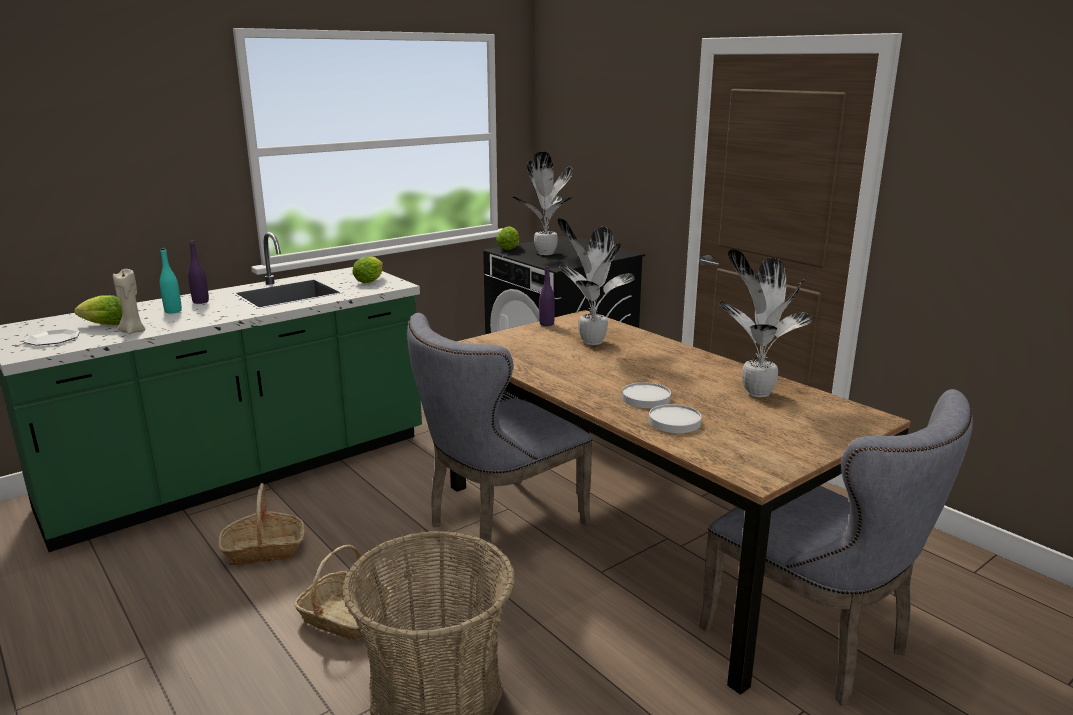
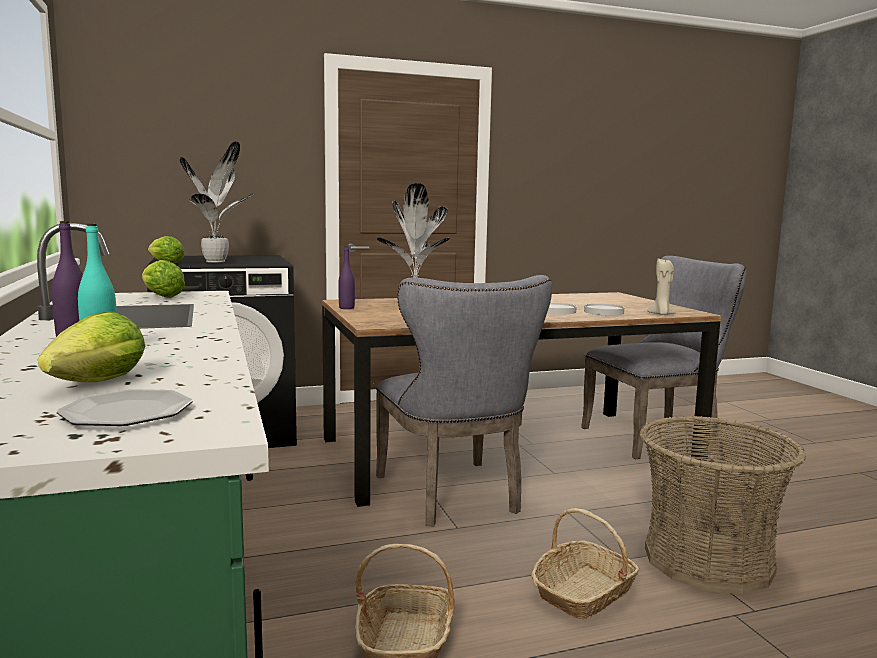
camera: 70 degrees left, 10 degrees down
beige candle [113,269,145,334] -> beige candle moved to [647,258,676,315]
potted plant [719,249,813,397] -> none

